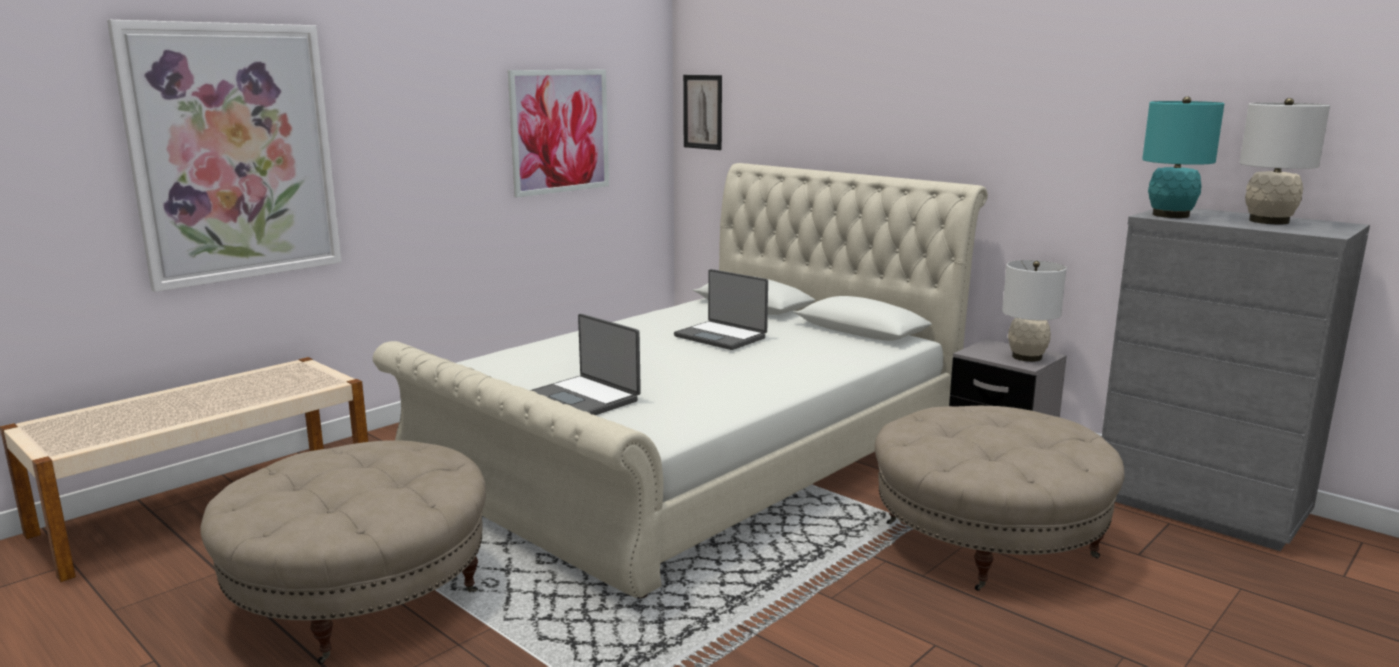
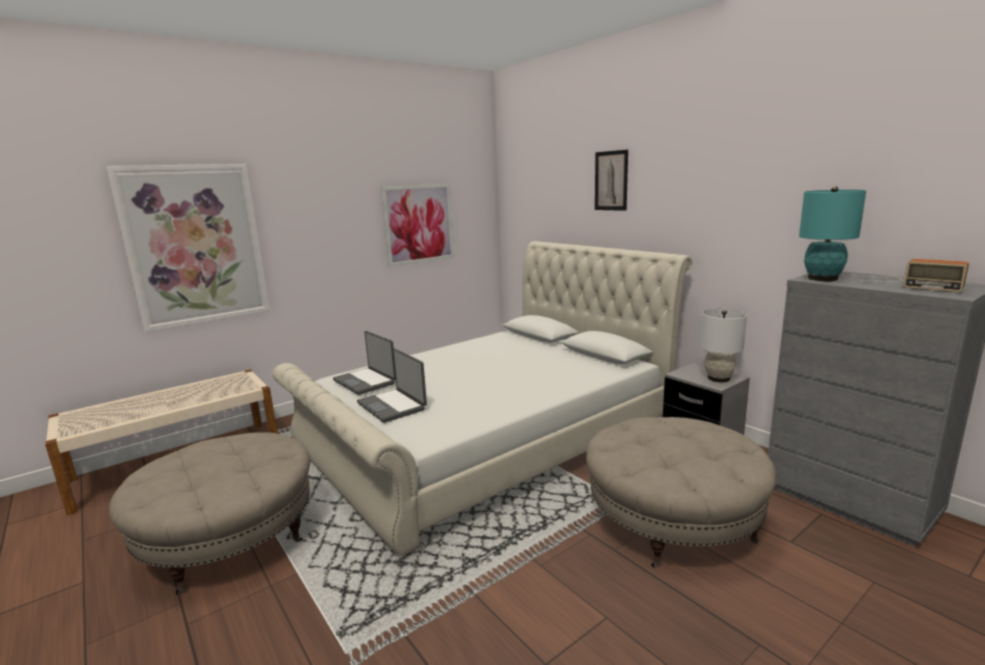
camera: 10 degrees right, 0 degrees up
laptop [674,269,768,350] -> laptop moved to [333,331,396,395]
picture [683,75,722,150] -> picture moved to [595,150,628,211]
white table lamp [1240,98,1330,224] -> radio [859,259,969,292]

